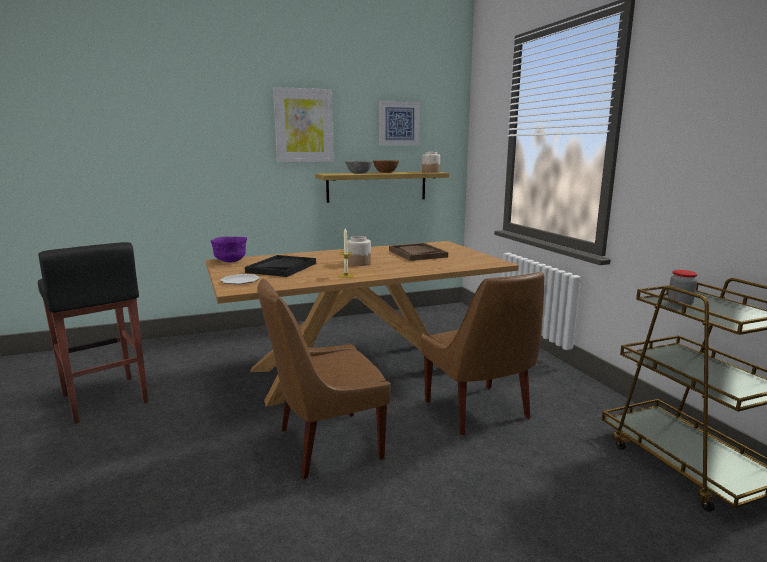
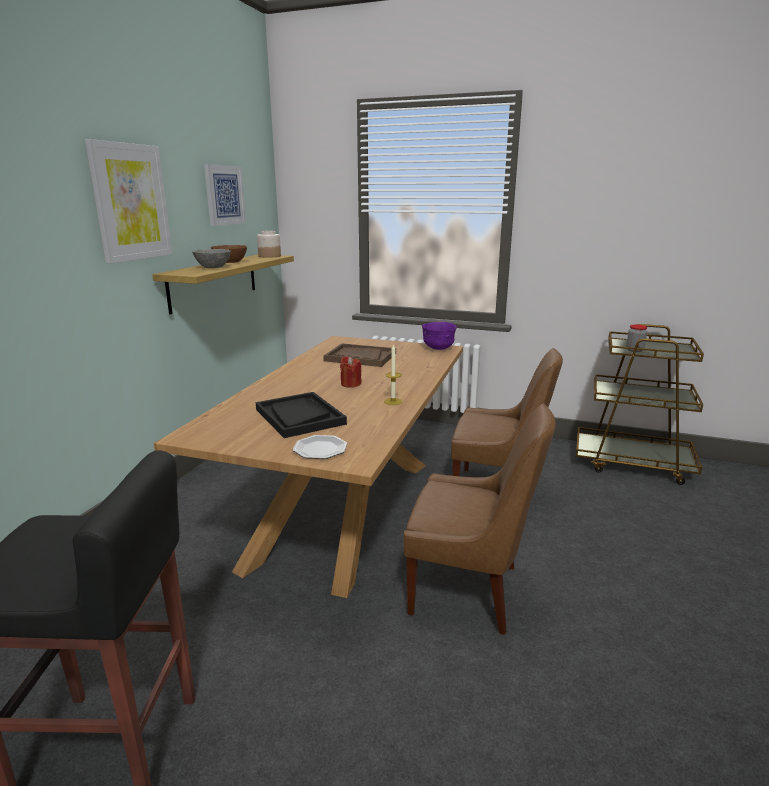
camera: 50 degrees left, 5 degrees up
purple bowl [211,237,247,263] -> purple bowl moved to [422,322,457,350]
brown chair [257,279,390,479] -> brown chair turned 90 degrees counterclockwise [403,404,556,635]
jar [347,236,371,266] -> red candle [340,356,362,388]

